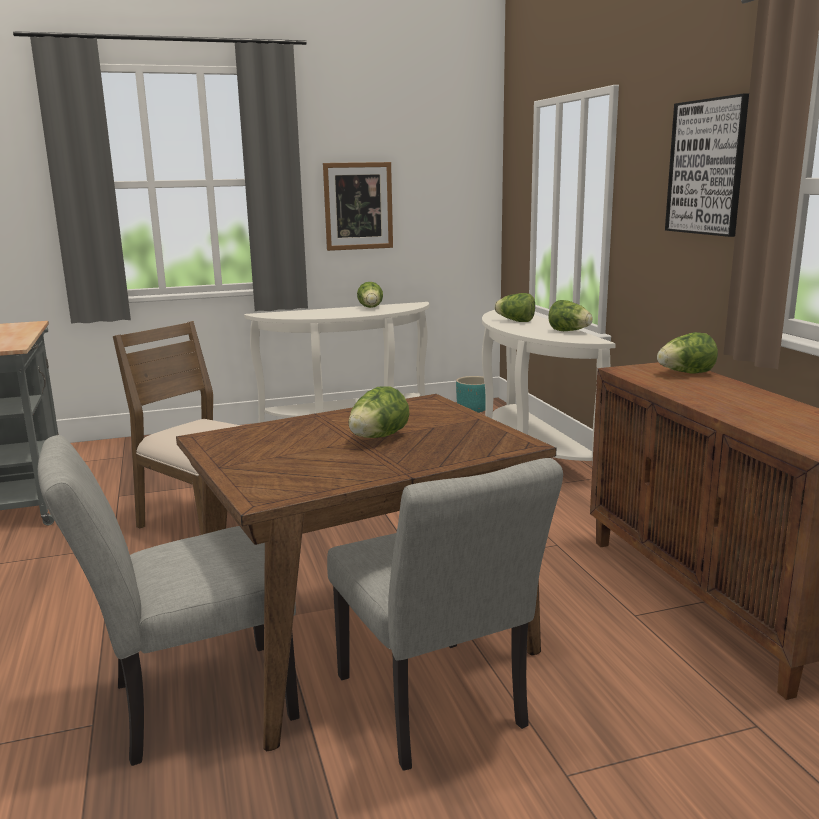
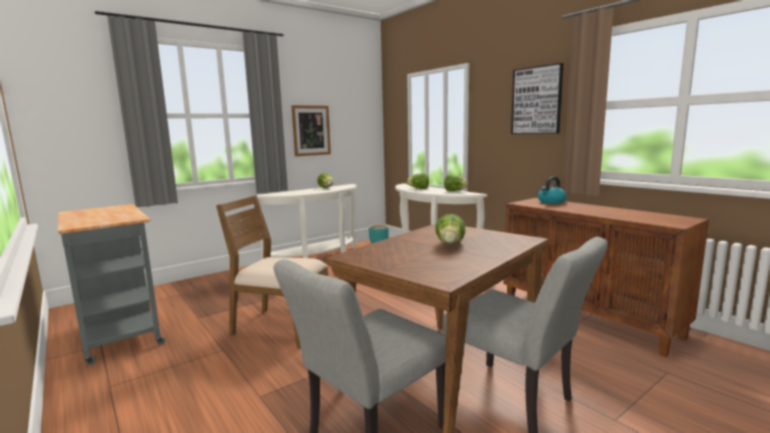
camera: 20 degrees left, 5 degrees down
lettuce [657,332,718,374] -> kettle [538,177,567,204]

